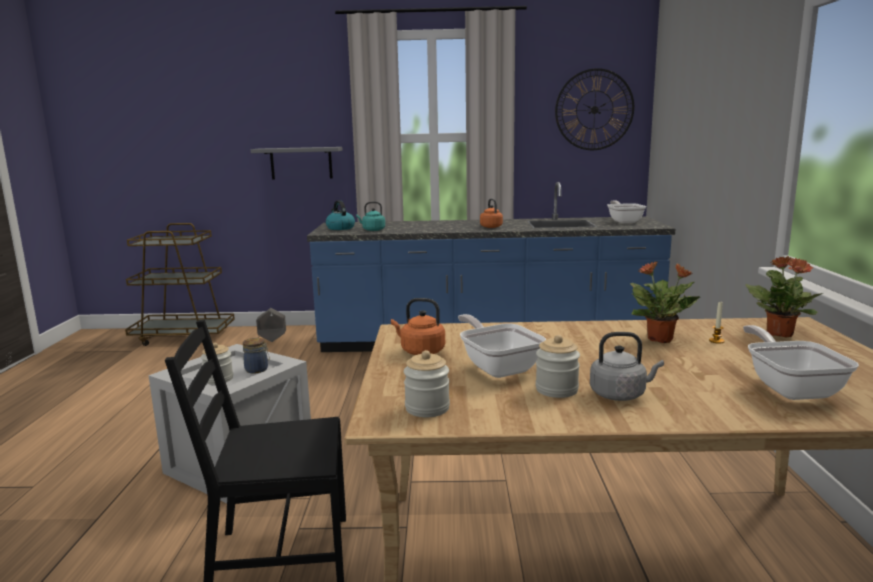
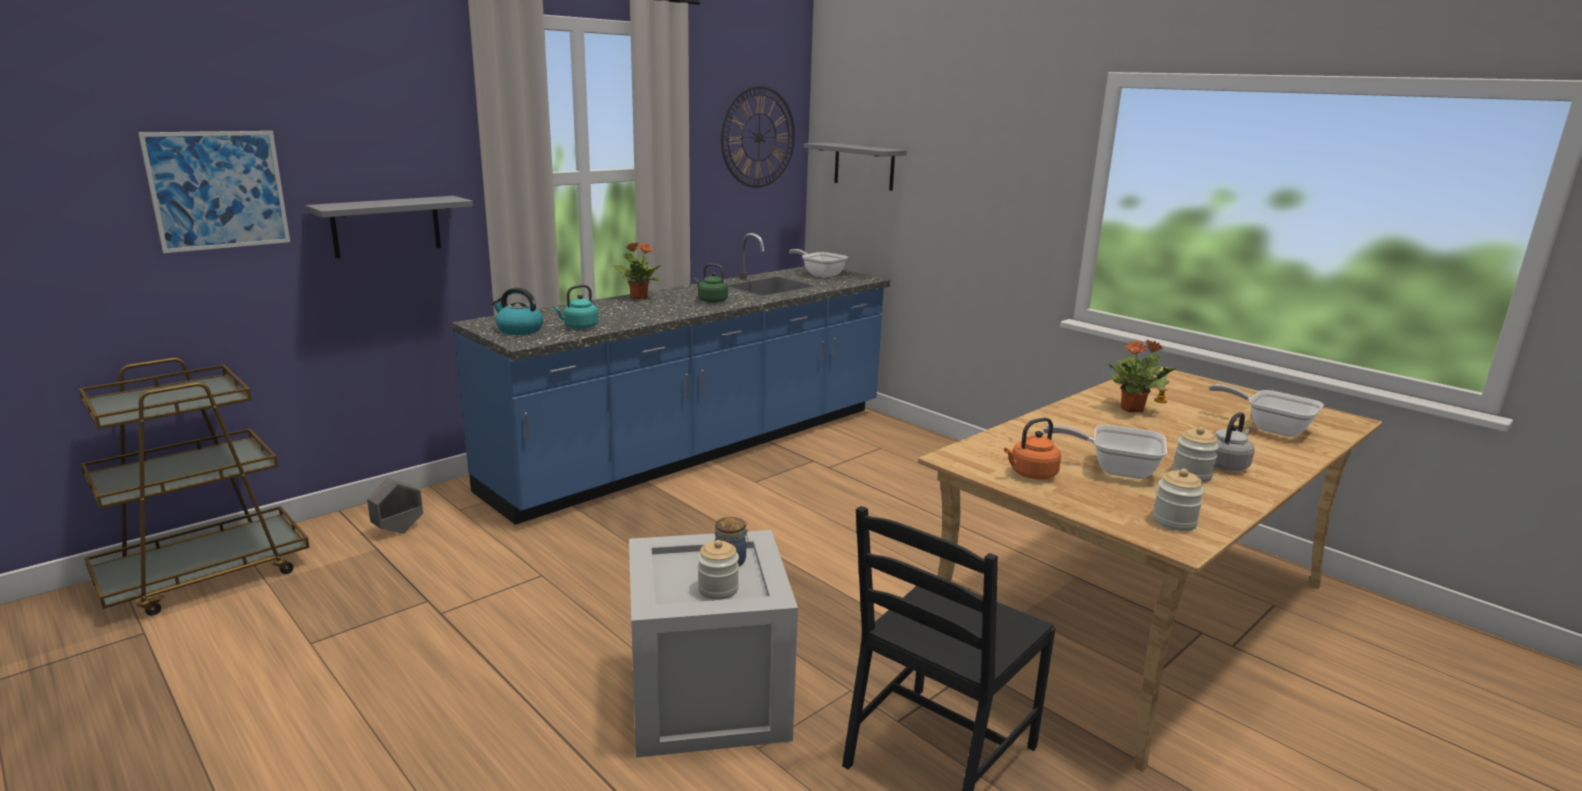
camera: 45 degrees left, 5 degrees up
orange kettle [480,199,503,228] -> green kettle [694,264,728,303]
potted plant [745,256,823,338] -> potted plant moved to [613,242,661,299]
none -> picture [138,131,290,253]
none -> grey shelf [804,142,907,191]

